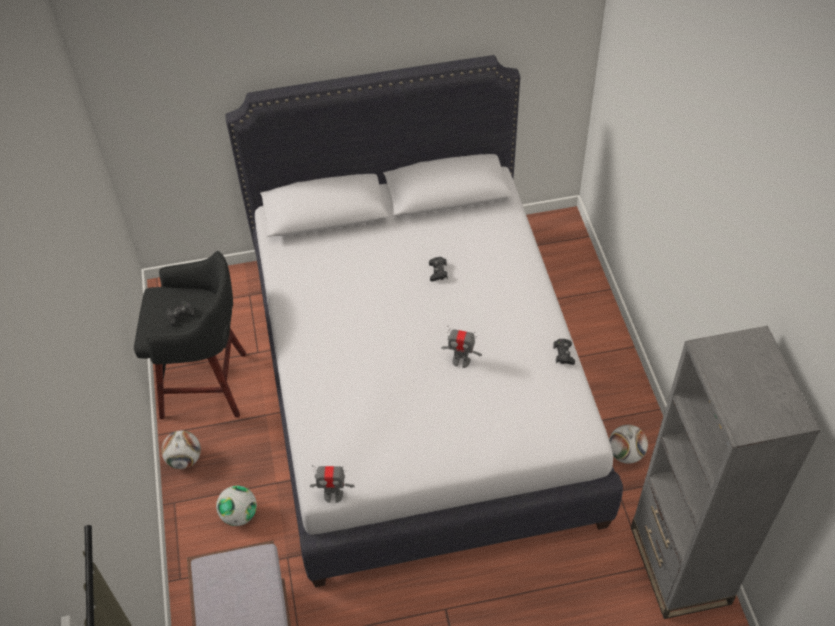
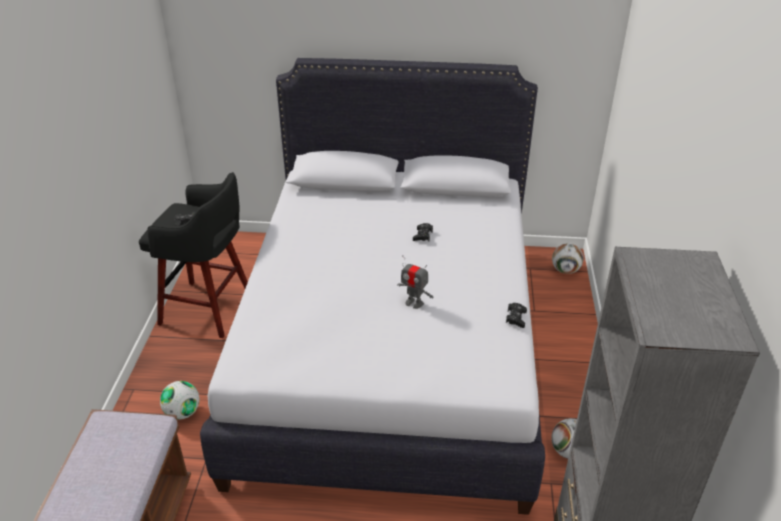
camera: 15 degrees right, 15 degrees down
football [161,430,201,469] -> football moved to [552,243,584,274]
toy robot [310,465,355,503] -> none

